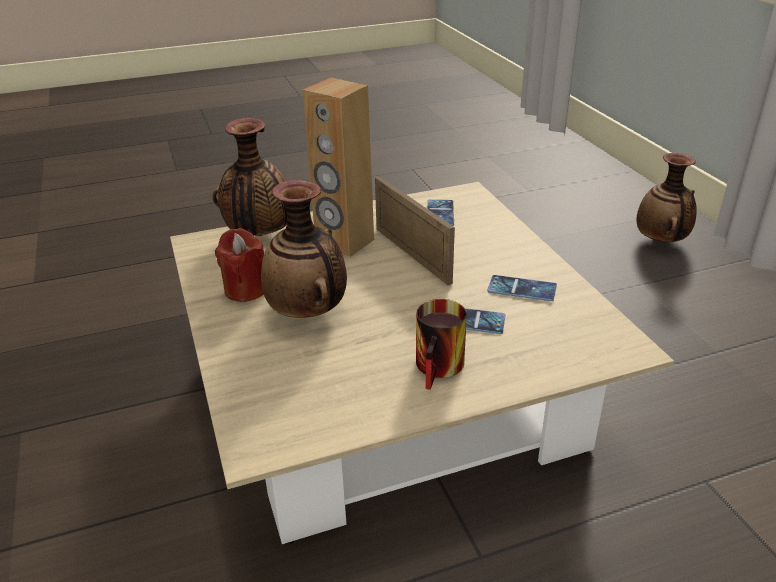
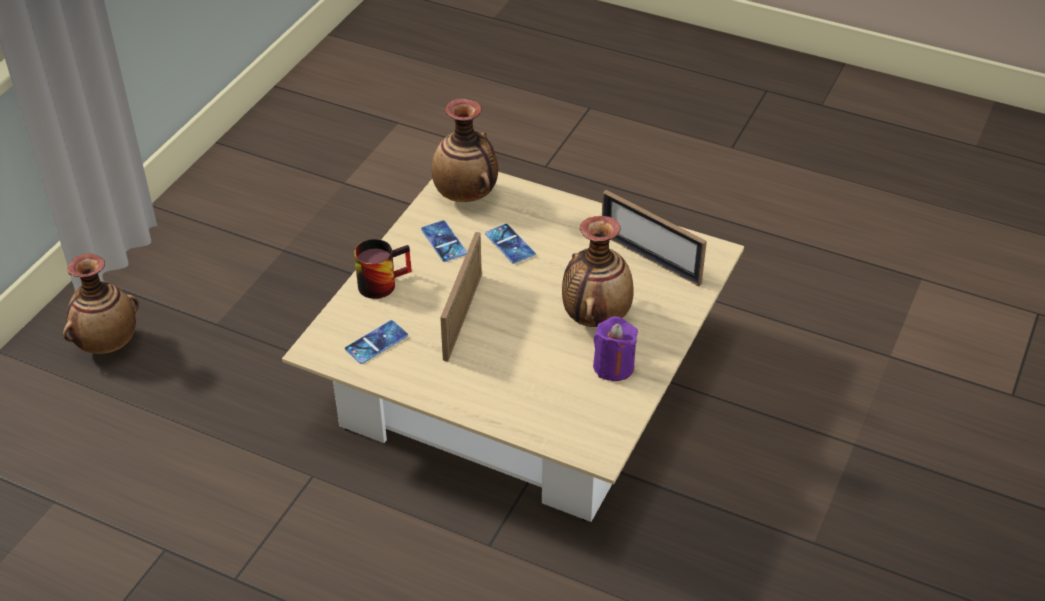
camera: 135 degrees left, 10 degrees up
vase [212,118,287,236] -> vase moved to [432,99,498,202]
red candle [215,228,264,302] -> purple candle [593,316,638,381]
brown speaker [302,78,374,257] -> none
mug [416,299,467,390] -> mug moved to [354,239,412,299]
none -> picture frame [602,190,707,286]

